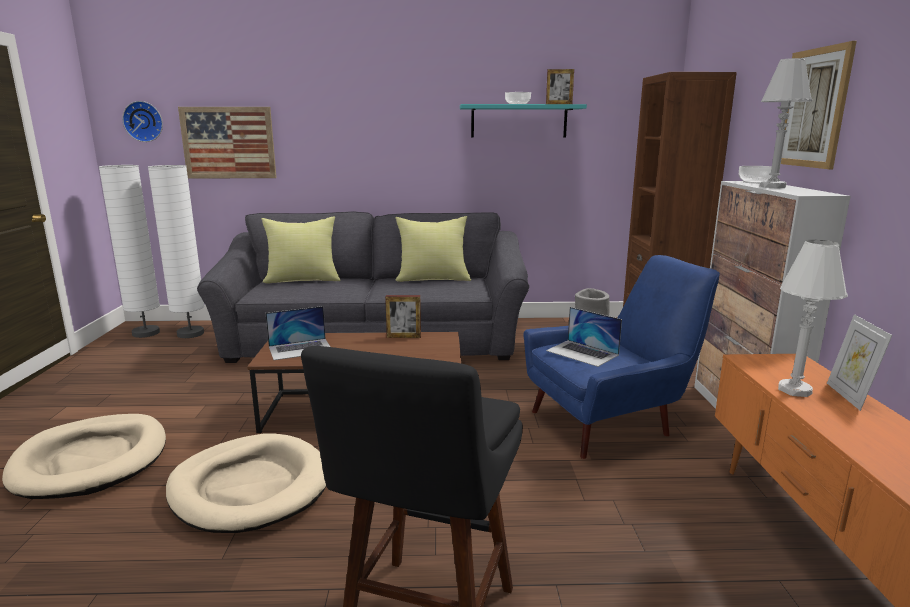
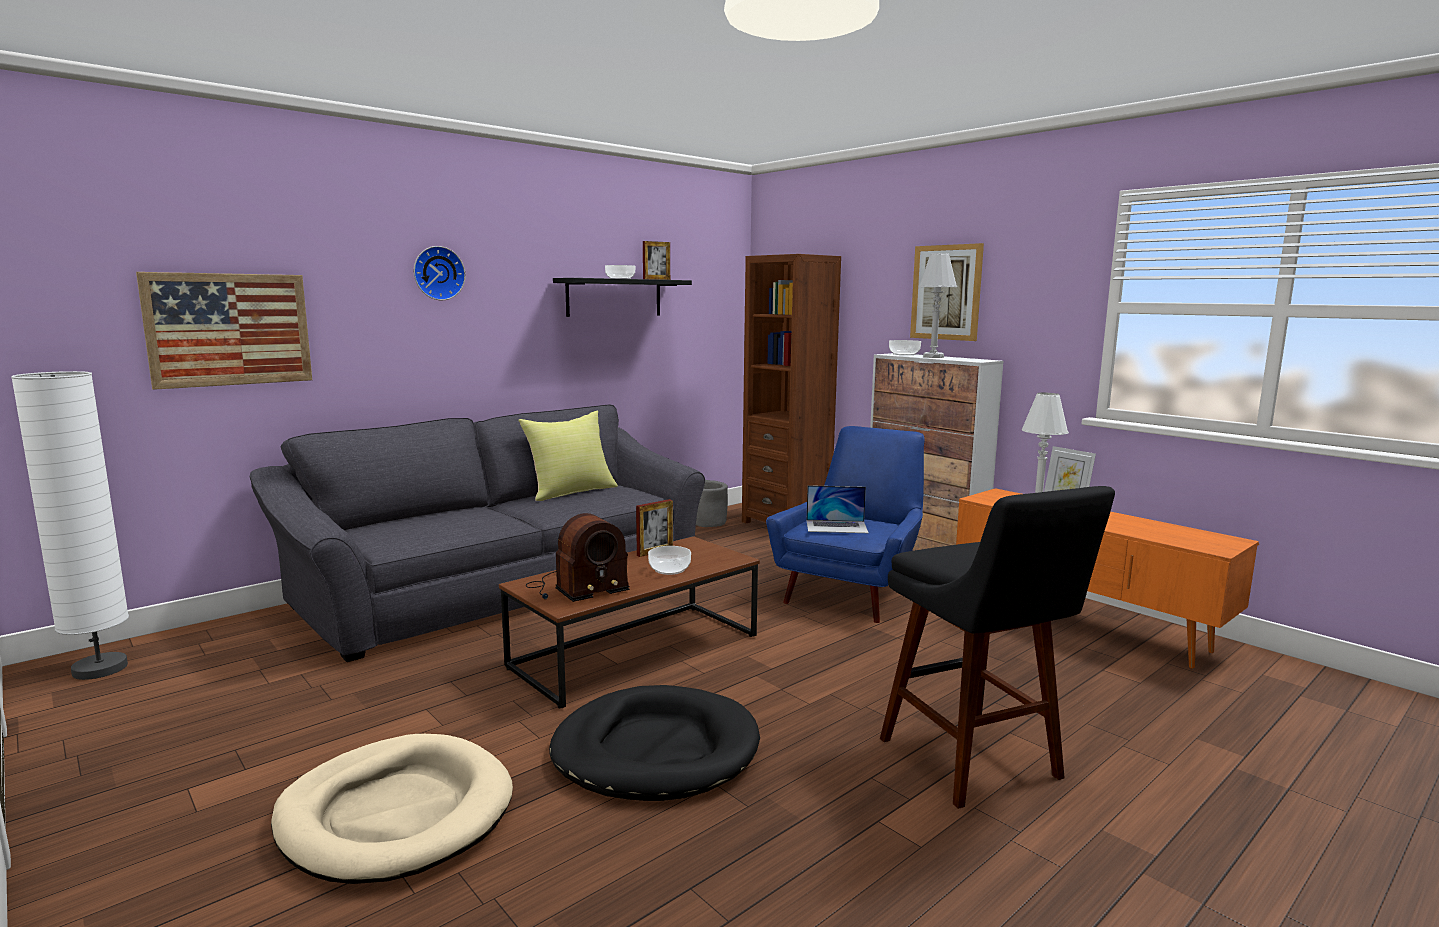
camera: 40 degrees left, 5 degrees down
wall clock [122,101,163,142] -> wall clock moved to [414,246,466,300]
white floor lamp [148,165,205,338] -> none
beige dog bed [166,433,326,533] -> black dog bed [549,685,760,801]
yellow pillow [261,216,340,284] -> none
laptop [266,306,330,360] -> radio [526,513,629,602]
turquoise shelf [460,104,587,138] -> black shelf [553,278,692,317]
none -> bowl [648,546,691,575]

